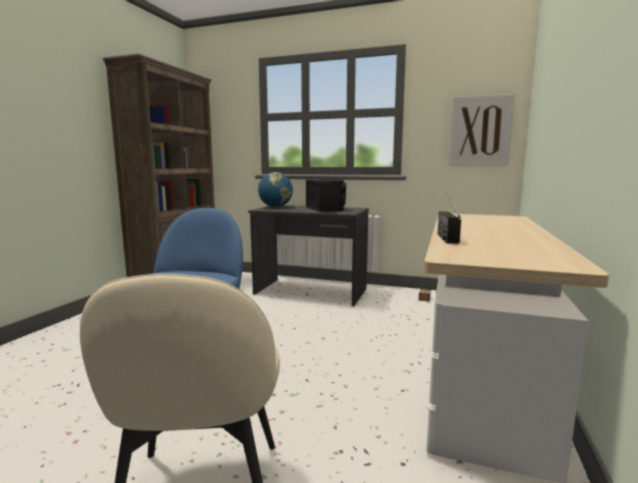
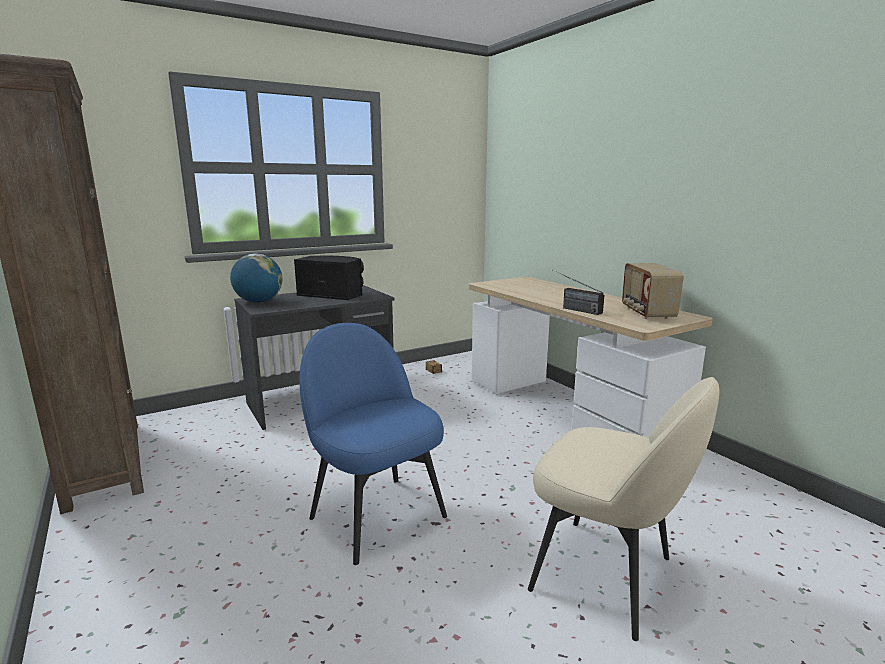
camera: 50 degrees left, 5 degrees up
picture [449,94,515,165] -> none
none -> radio [622,263,684,319]

